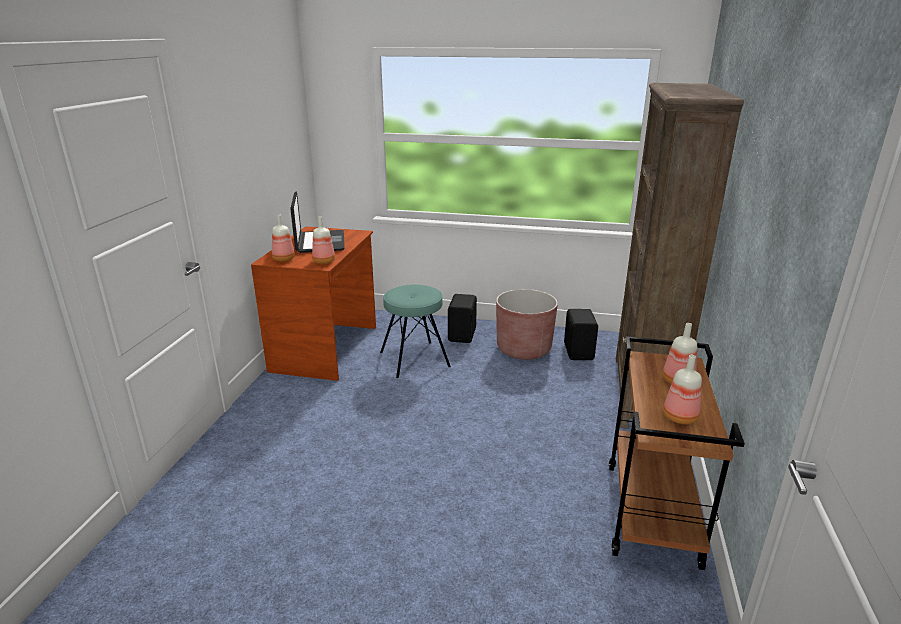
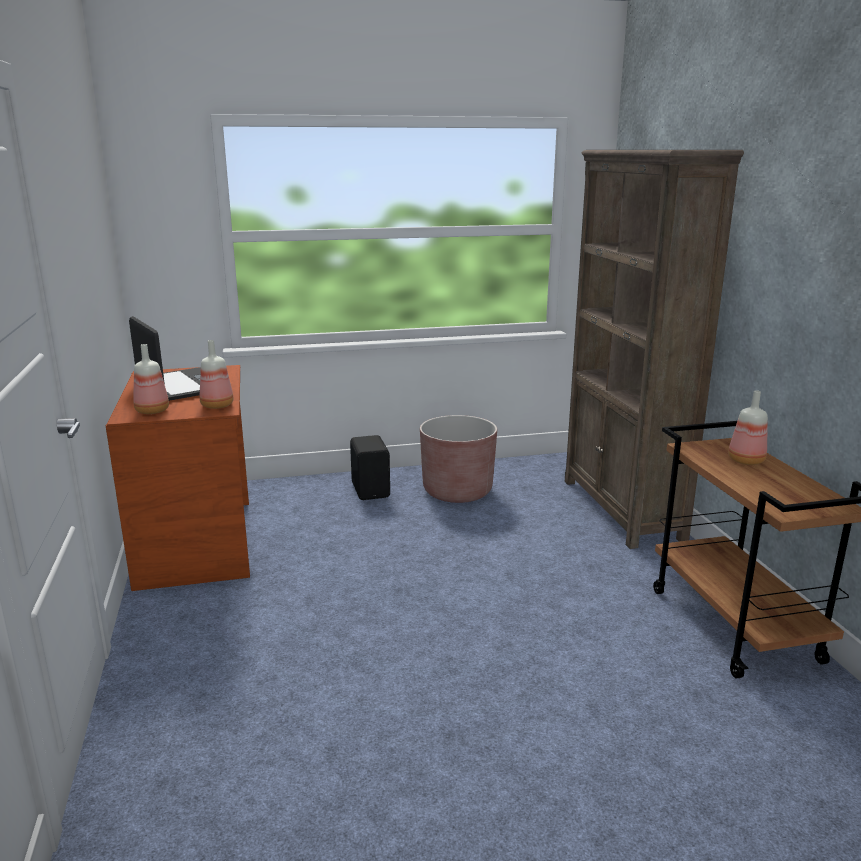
camera: 25 degrees left, 5 degrees down
turquoise stool [380,284,451,378] -> none
black speaker [564,309,598,360] -> none
bottle [663,355,702,424] -> none

